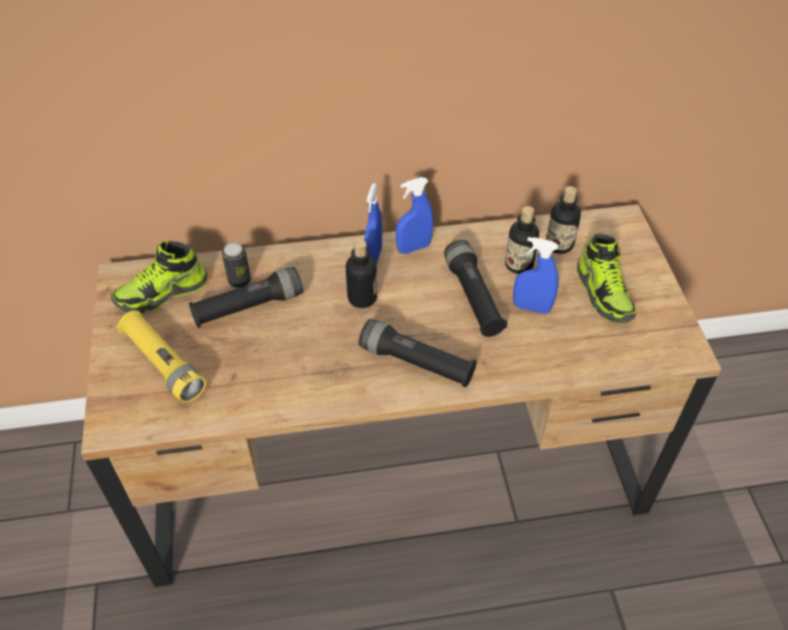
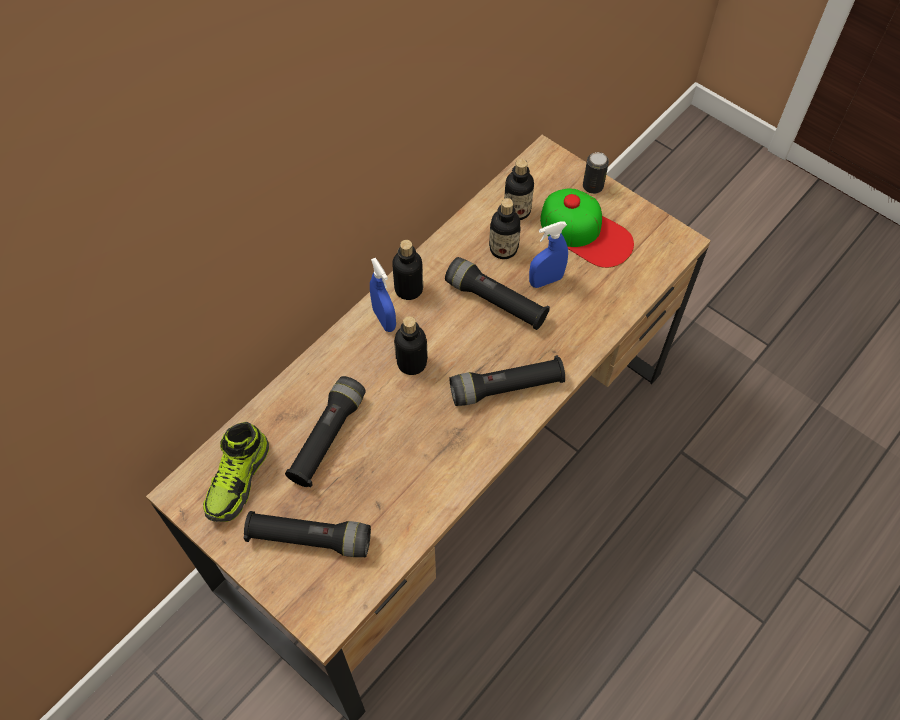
camera: 40 degrees left, 10 degrees up
yellow flashlight [117,310,206,403] -> black flashlight [243,511,371,557]
can [222,242,251,288] -> can moved to [583,152,609,194]
blue spray bottle [396,177,433,254] -> bottle [392,240,423,300]
shoe [577,234,637,323] -> cap [540,188,634,268]

